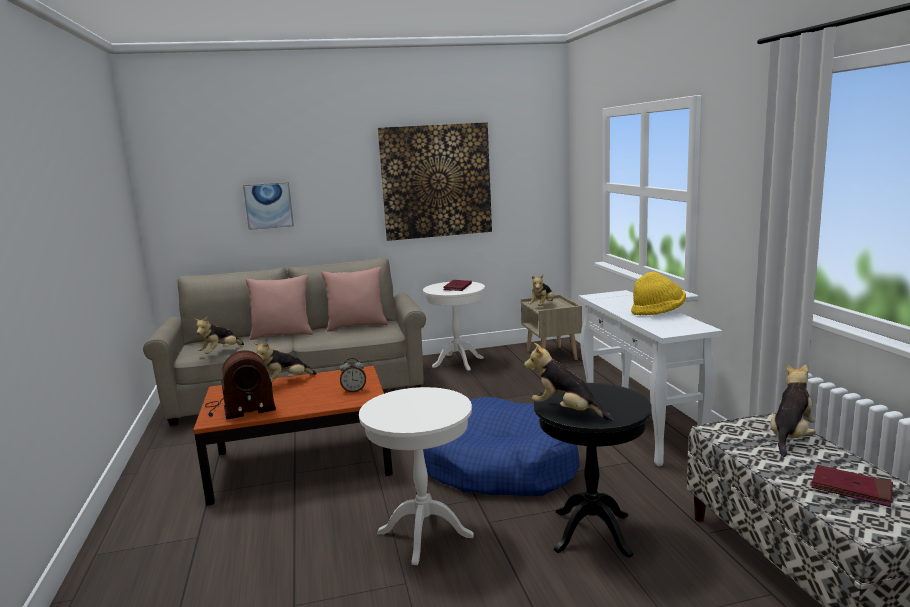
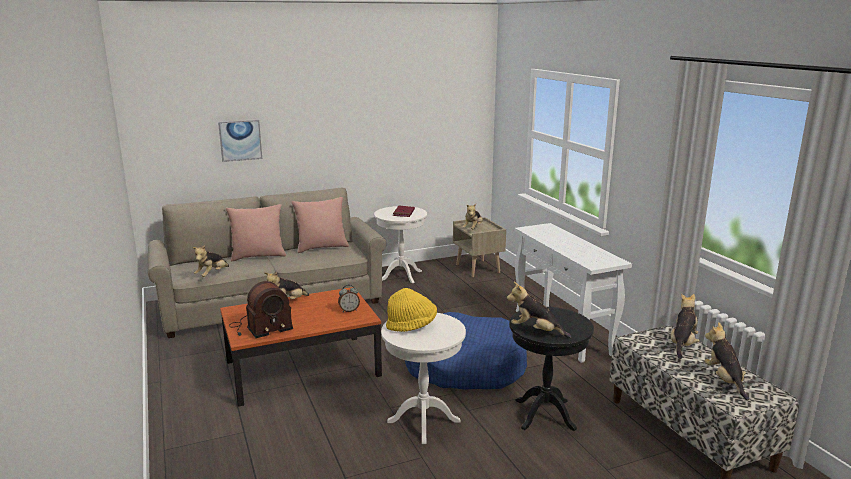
camera: 10 degrees left, 5 degrees up
picture [378,122,492,241] -> none
yellow hat [631,272,686,315] -> yellow hat moved to [386,288,437,332]
red book [811,465,893,507] -> plush toy [705,322,749,400]

